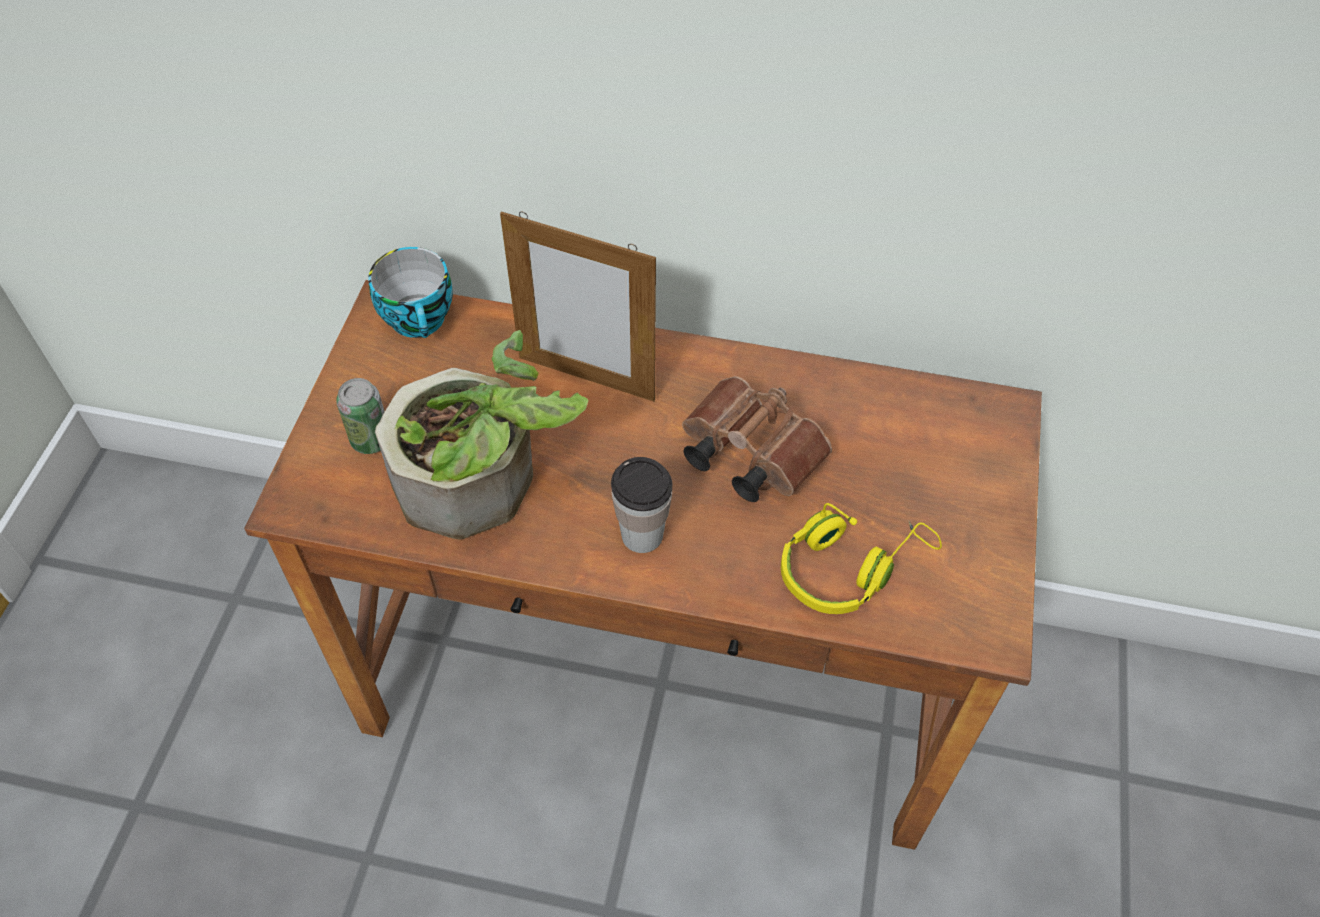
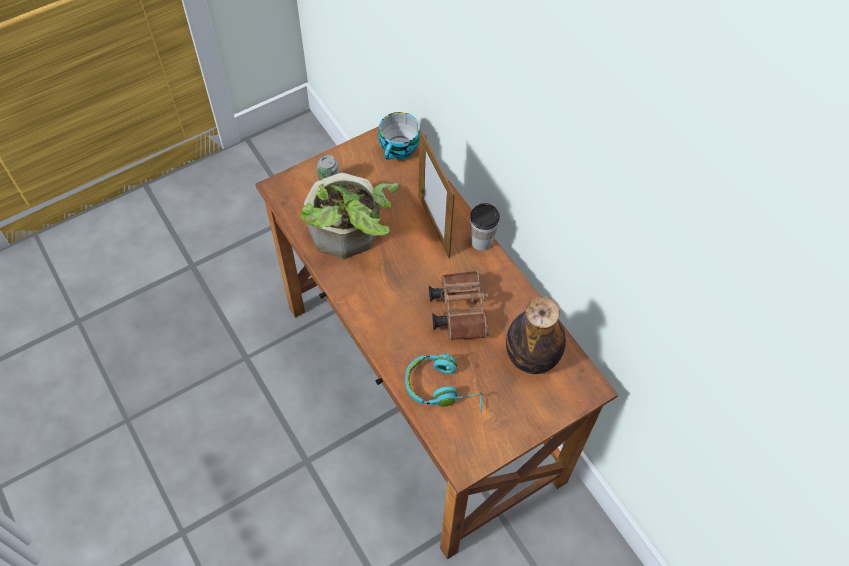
camera: 45 degrees right, 5 degrees up
cup [611,457,672,553] -> cup moved to [470,203,500,251]
yellow headphones [781,503,942,614] -> turquoise headphones [405,352,482,412]
none -> bottle [506,296,566,374]

